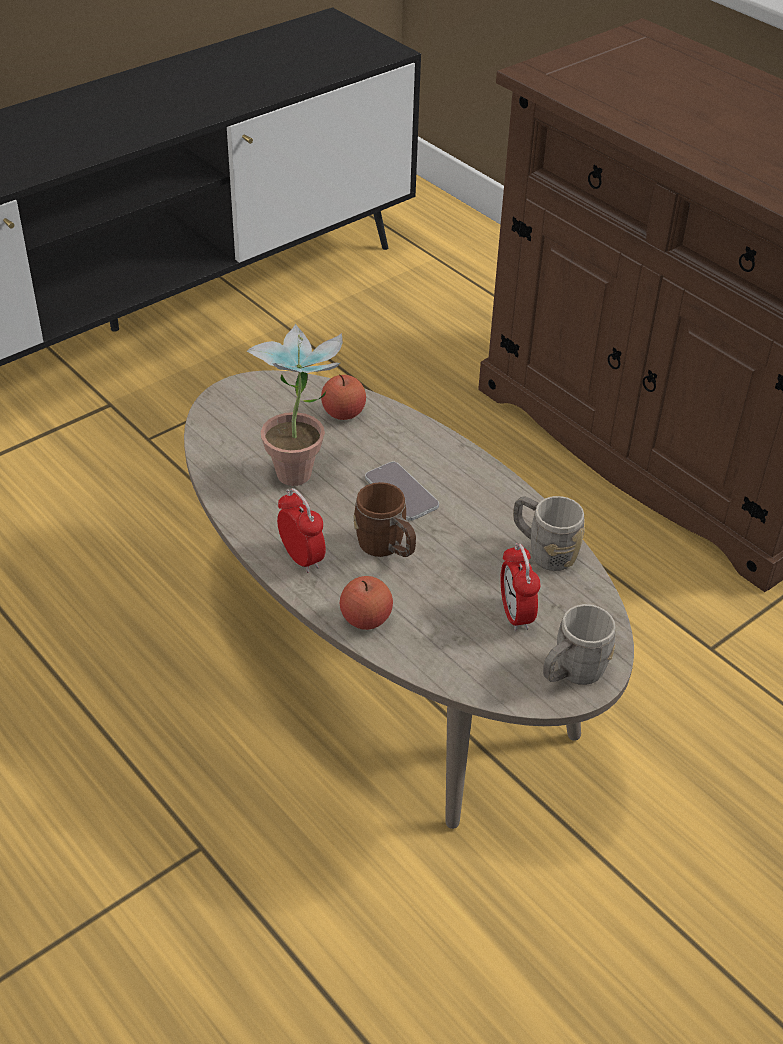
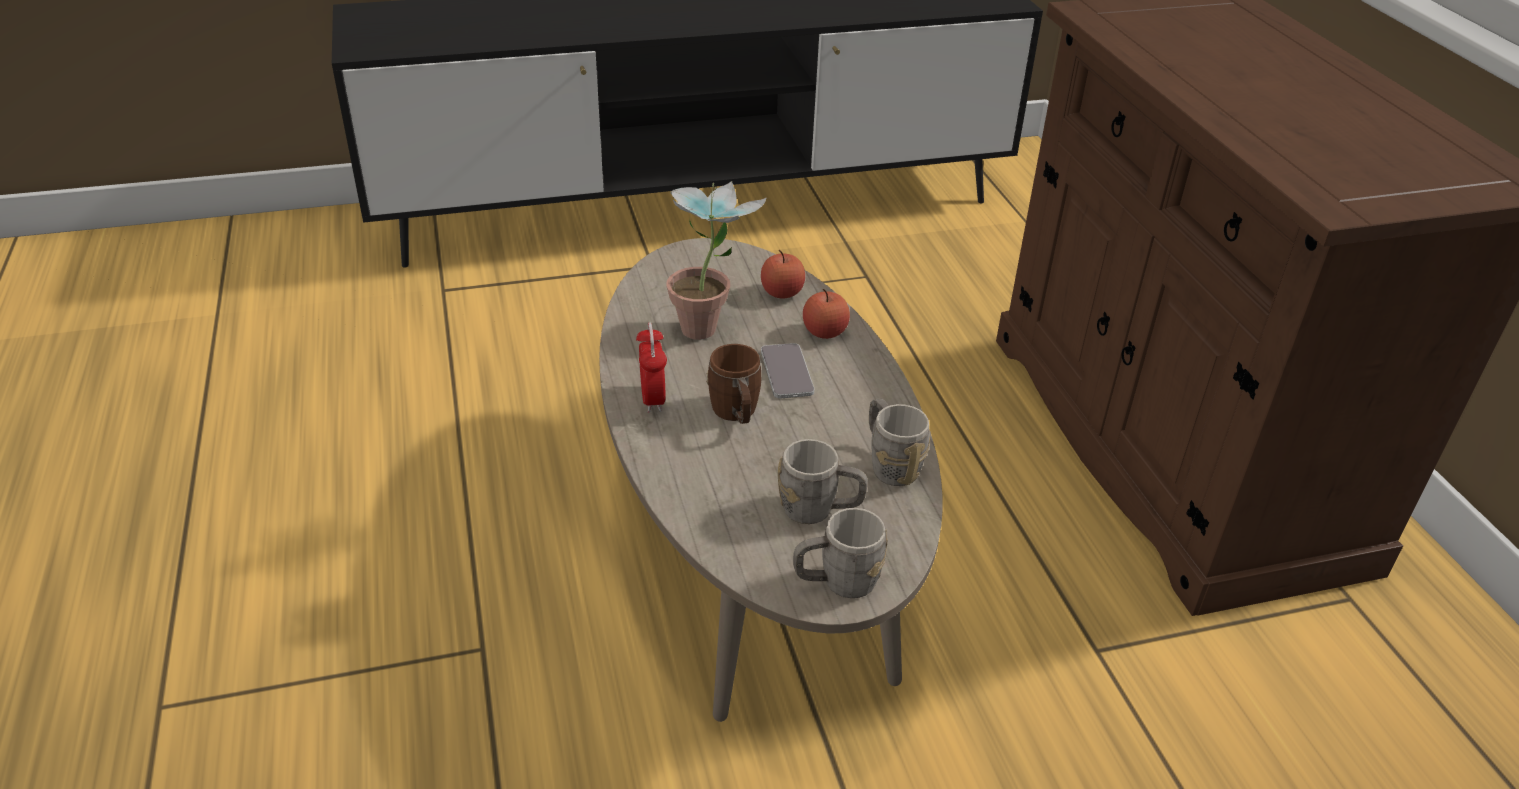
camera: 25 degrees right, 5 degrees down
apple [340,576,393,630] -> apple moved to [803,289,850,339]
alarm clock [500,543,541,631] -> grey mug [778,439,868,524]

